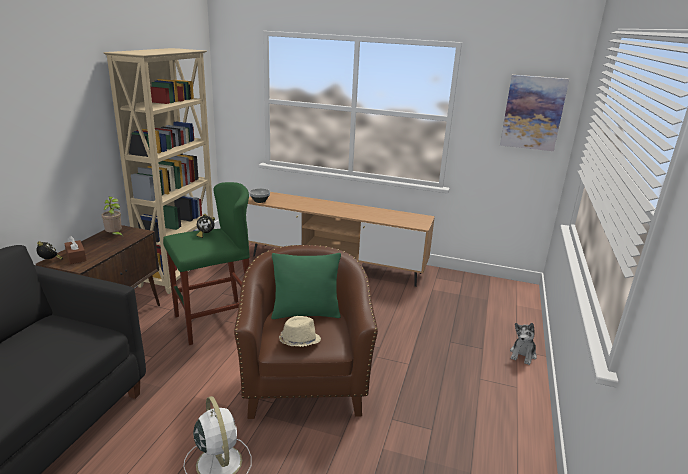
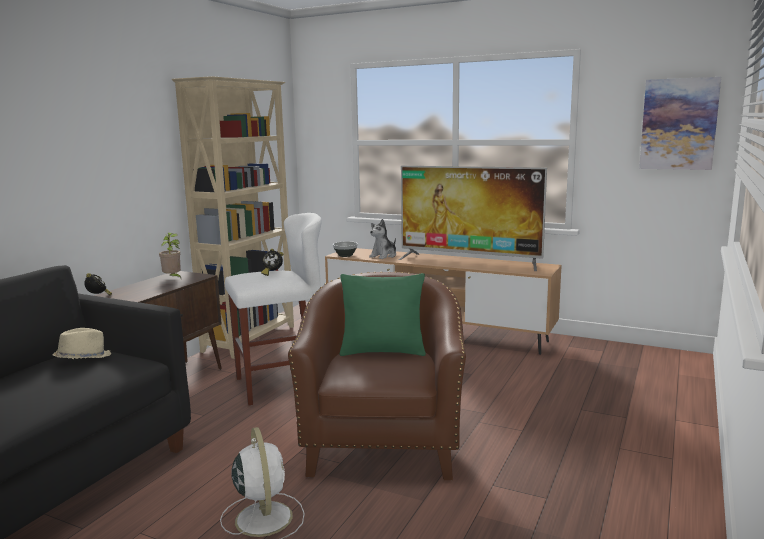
camera: 10 degrees right, 10 degrees down
brown tissue box [64,236,87,264] -> none
green stool [163,182,250,345] -> white stool [225,213,322,405]
beige hat [279,316,321,347] -> beige hat moved to [52,328,111,359]
plush toy [510,323,537,365] -> plush toy moved to [369,219,396,259]
none -> television [399,166,547,271]

